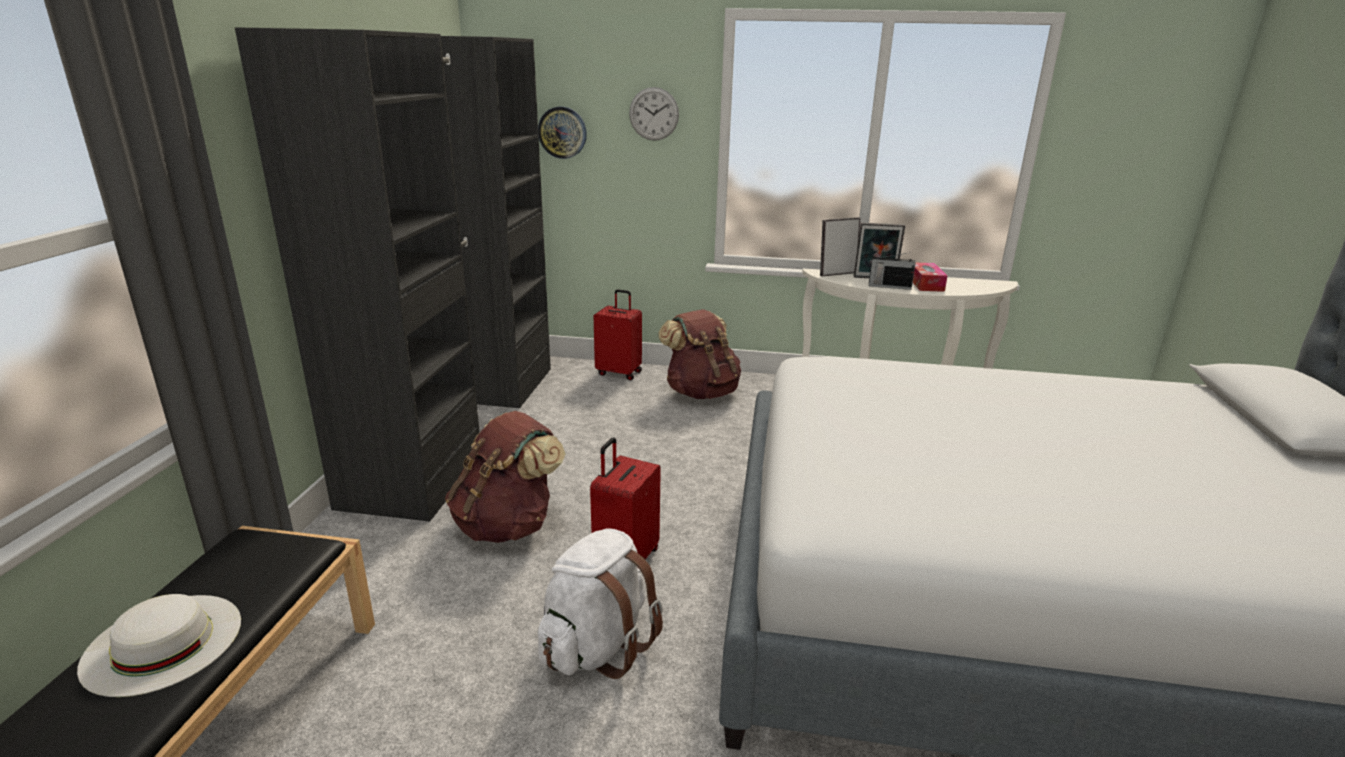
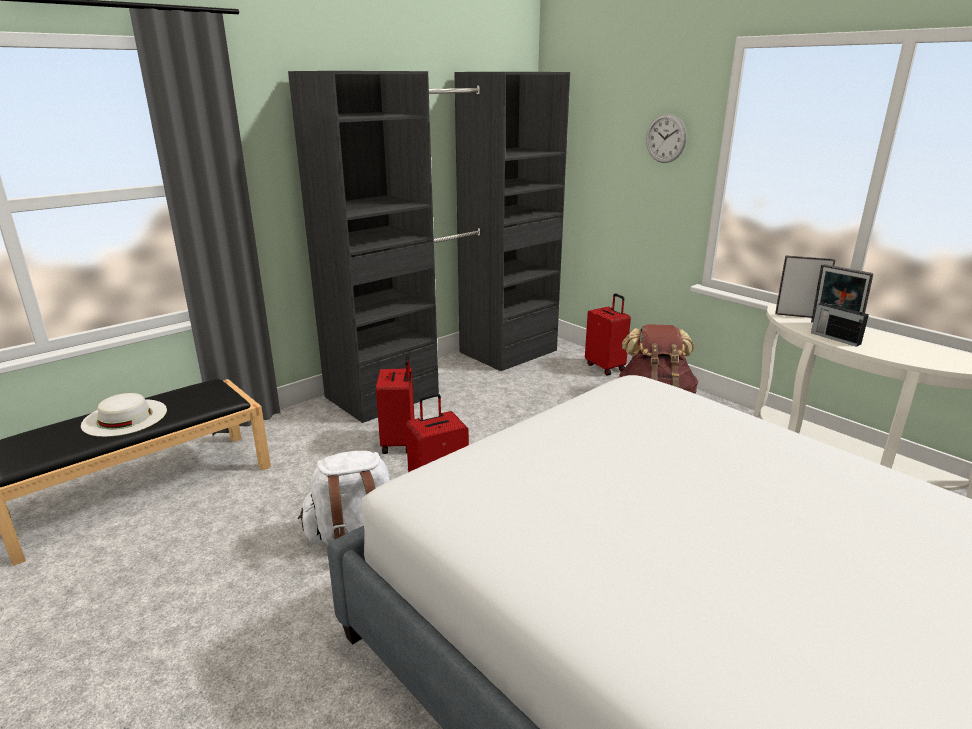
camera: 40 degrees right, 0 degrees up
brown backpack [445,411,565,543] -> red suitcase [376,354,415,454]
wall clock [538,107,587,159] -> none
tissue box [913,263,947,292] -> none

